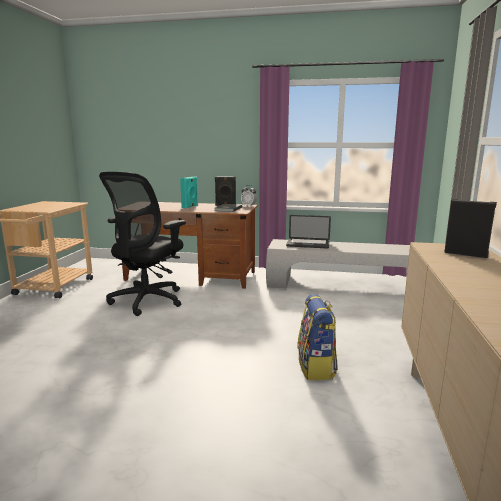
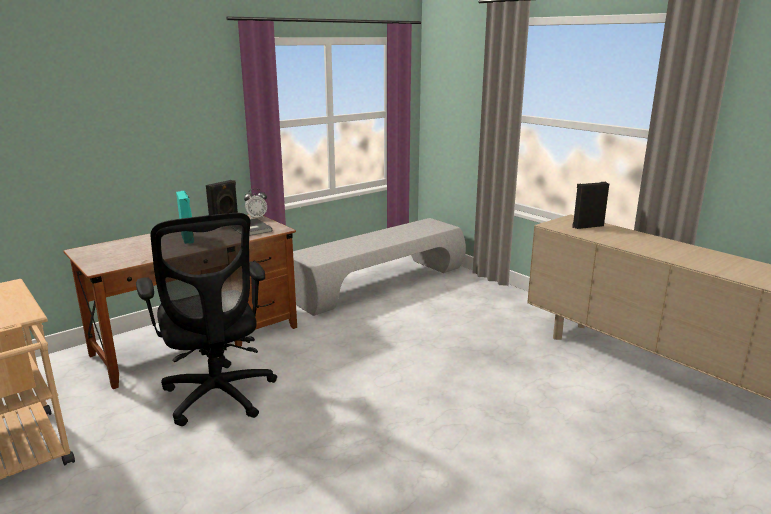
camera: 50 degrees left, 5 degrees up
laptop [286,215,331,248] -> none
backpack [297,294,338,380] -> none

